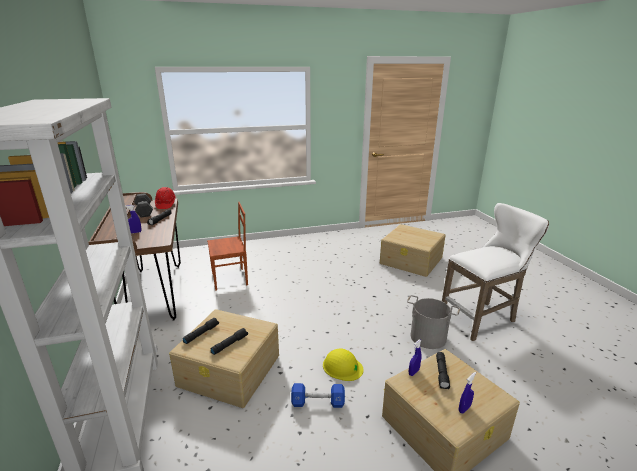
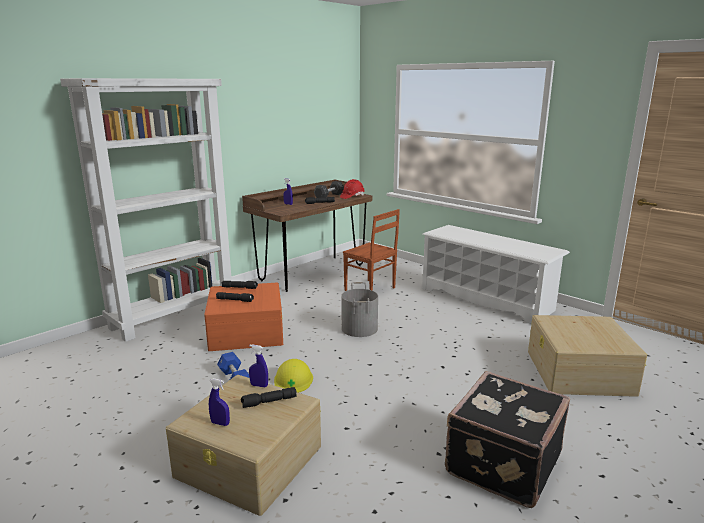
camera: 60 degrees right, 5 degrees down
beige storage box [169,309,279,408] -> orange storage box [204,283,283,351]
grey bucket [407,295,460,349] -> grey bucket moved to [341,282,378,337]
white stool [442,203,549,341] -> black suitcase [445,371,570,508]
none -> white shoe rack [422,225,570,324]

